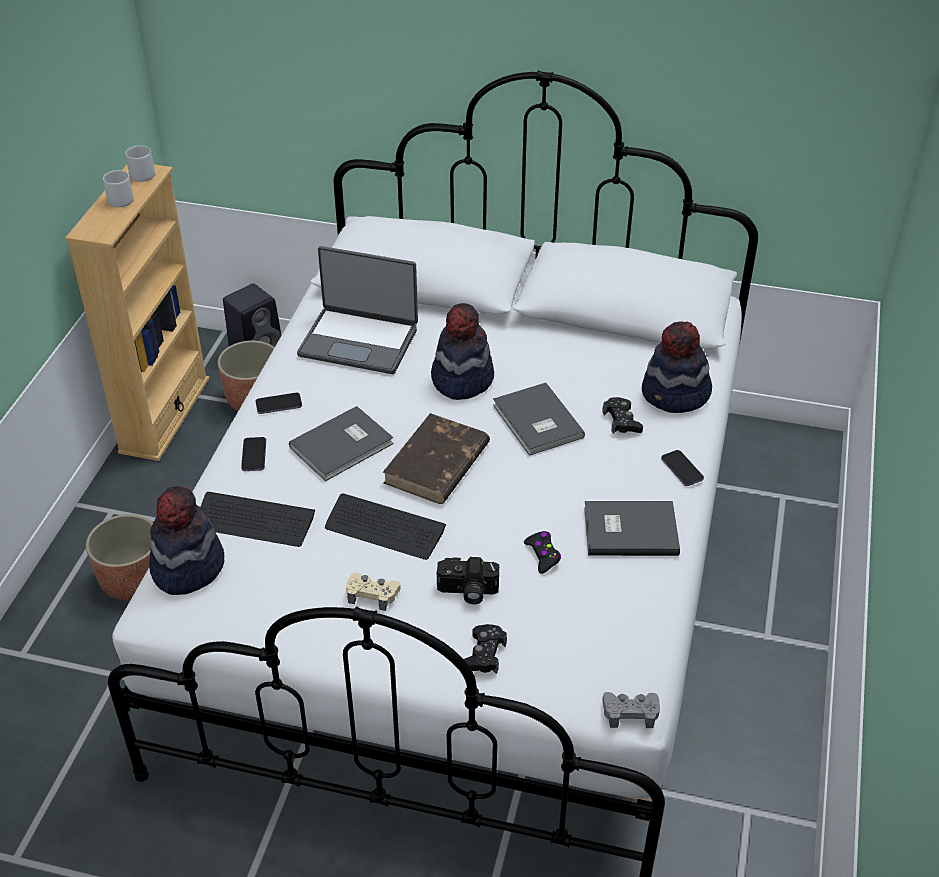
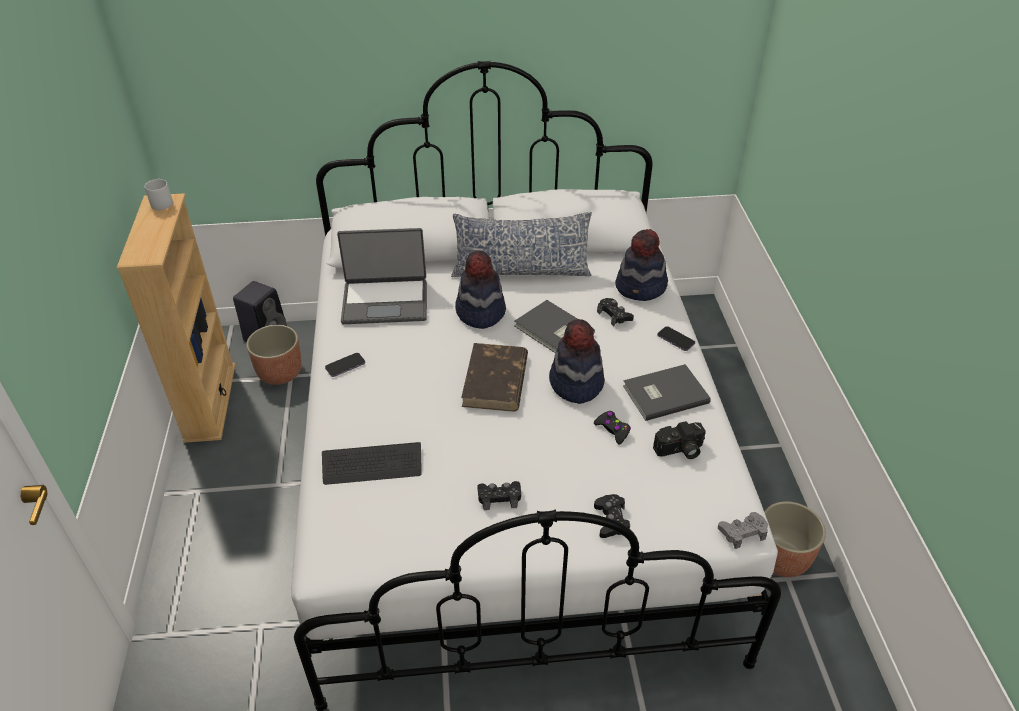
camera: 20 degrees left, 0 degrees up
planter [86,514,153,600] -> planter moved to [764,501,826,577]
grey mug [103,170,134,207] -> none
hat [149,486,224,595] -> hat moved to [549,319,605,404]
phone [241,437,266,471] -> none
grey book [289,406,394,481] -> none
keyboard [325,493,446,560] -> none
beige game controller [346,573,401,611] -> black game controller [477,481,521,510]
camera [437,557,499,604] -> camera moved to [653,421,706,459]
none -> pillow [451,212,592,277]

